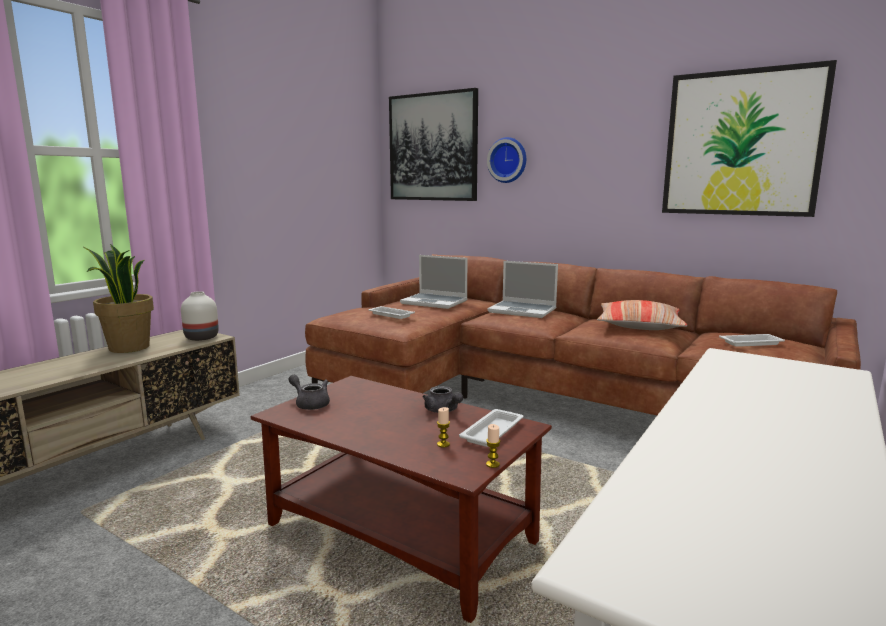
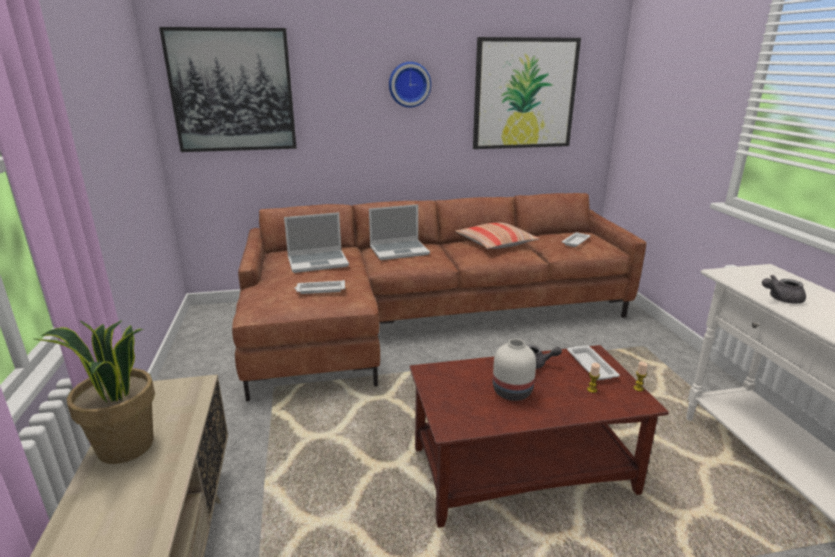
camera: 45 degrees left, 10 degrees up
white vase [181,291,219,341] -> white vase moved to [493,339,536,401]
grey teapot [289,375,330,410] -> grey teapot moved to [762,275,806,304]
wall clock [487,137,526,183] -> wall clock moved to [389,62,431,108]

